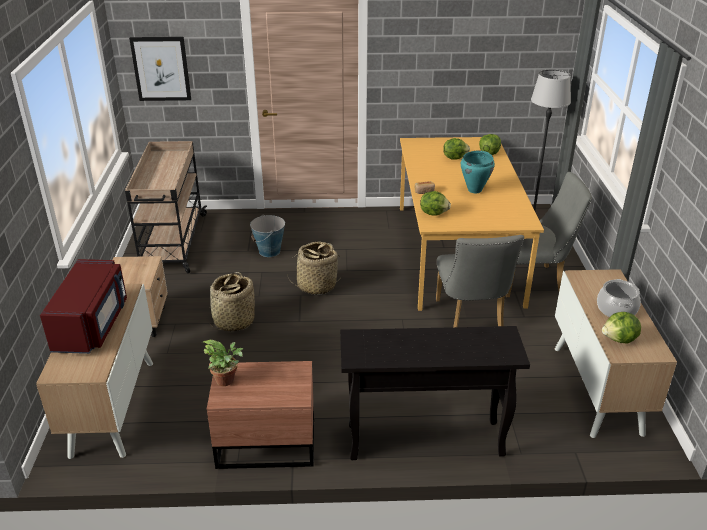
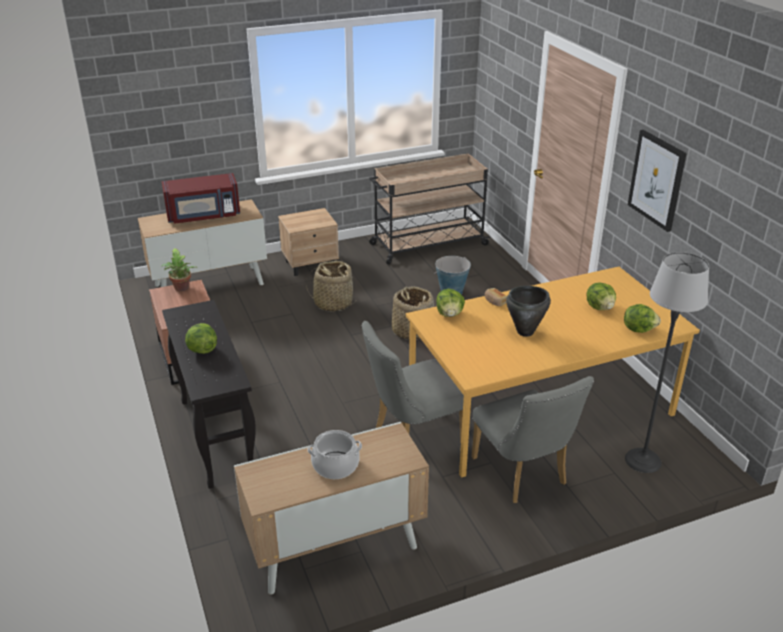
camera: 70 degrees right, 0 degrees up
picture [129,37,191,101] -> picture moved to [628,130,687,232]
turquoise cooking pot [461,150,495,193] -> black cooking pot [506,286,551,337]
lettuce [602,312,641,344] -> lettuce moved to [185,323,217,354]

